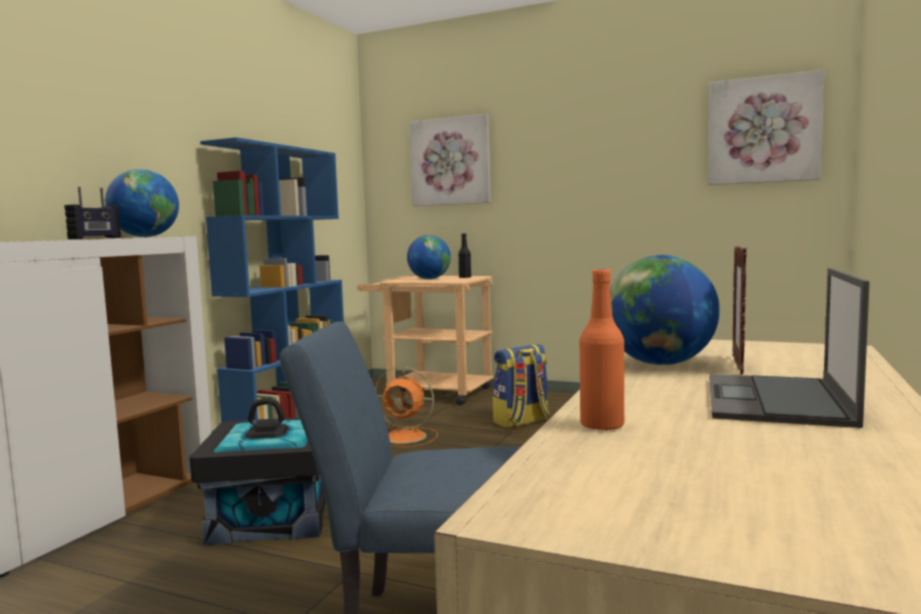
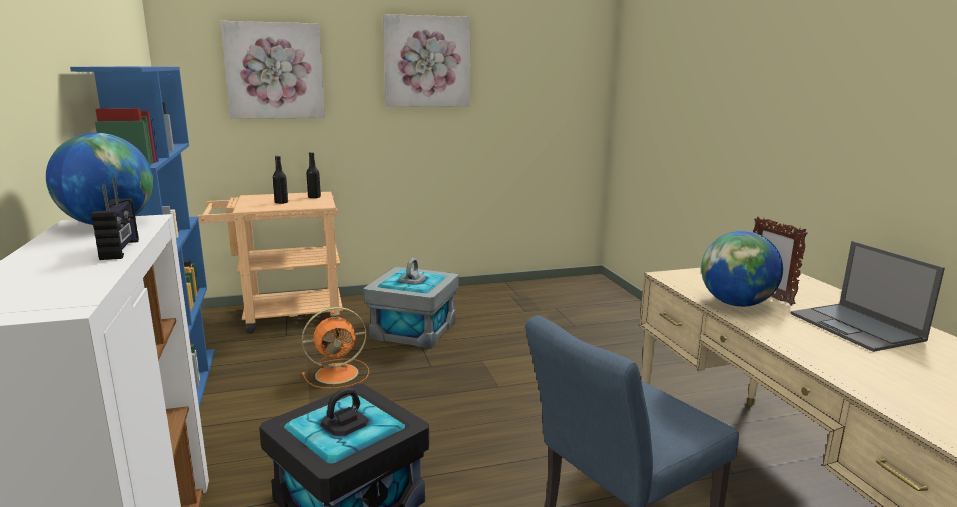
camera: 40 degrees left, 10 degrees up
globe [407,235,451,279] -> black bottle [273,156,288,204]
backpack [493,344,549,428] -> grey storage box [363,258,459,349]
orange bottle [580,269,624,431] -> none
picture [708,70,825,185] -> picture moved to [383,14,471,107]

